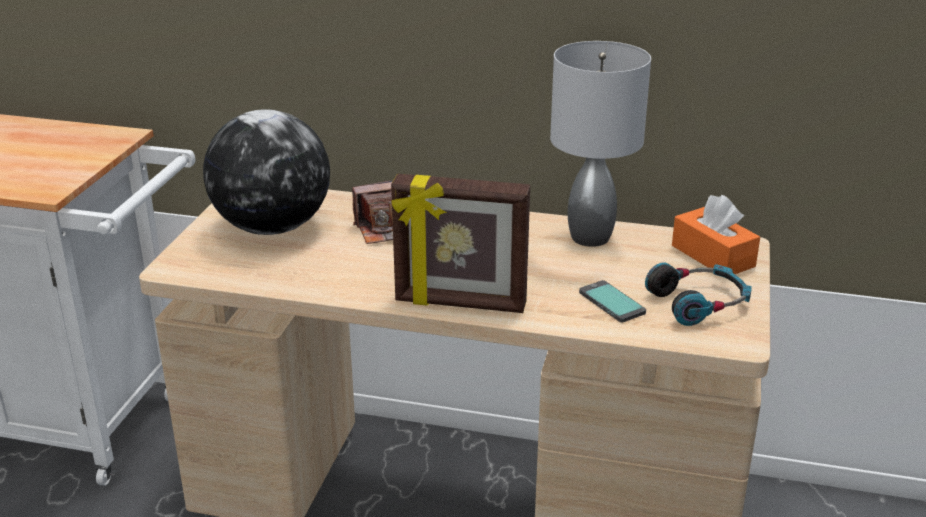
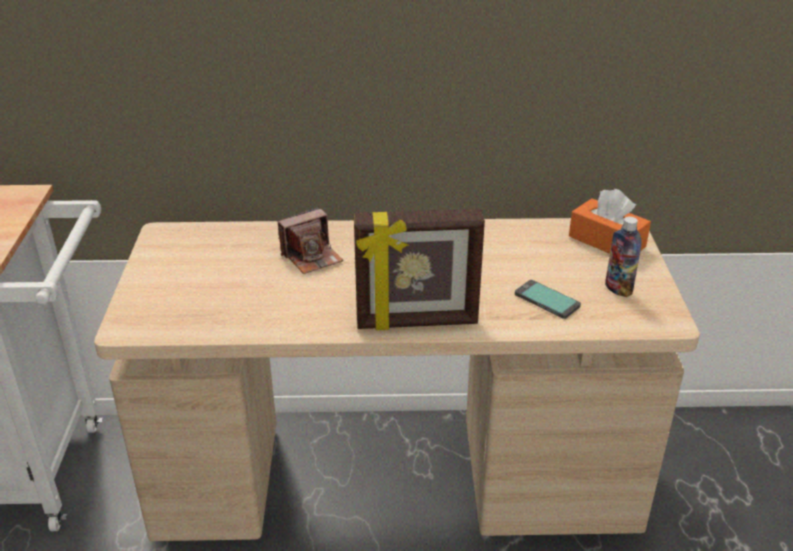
camera: 15 degrees left, 5 degrees up
globe [203,109,330,235] -> none
grey table lamp [550,41,651,247] -> none
headphones [645,262,751,326] -> bottle [605,217,641,297]

